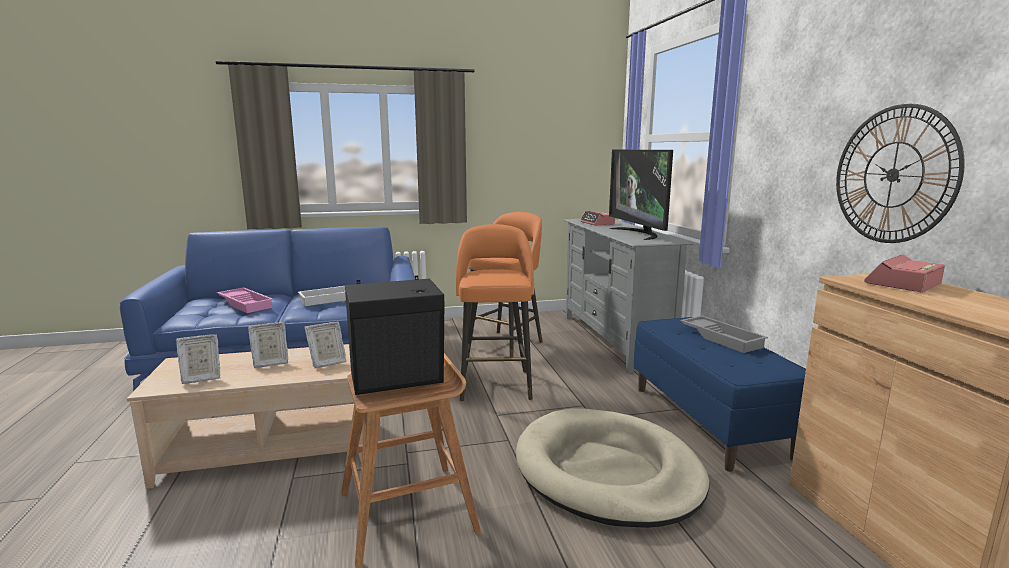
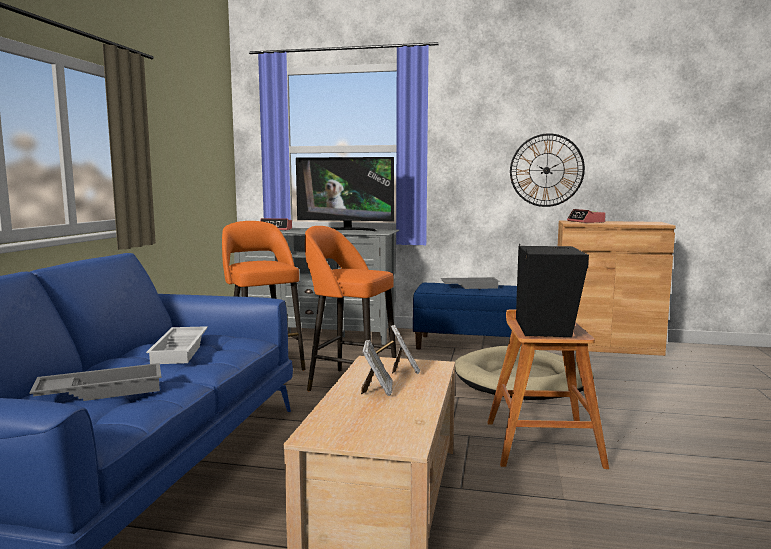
camera: 65 degrees left, 5 degrees down
picture frame [176,334,220,384] -> none
pink tray [217,287,273,313] -> grey tray [29,363,162,401]

